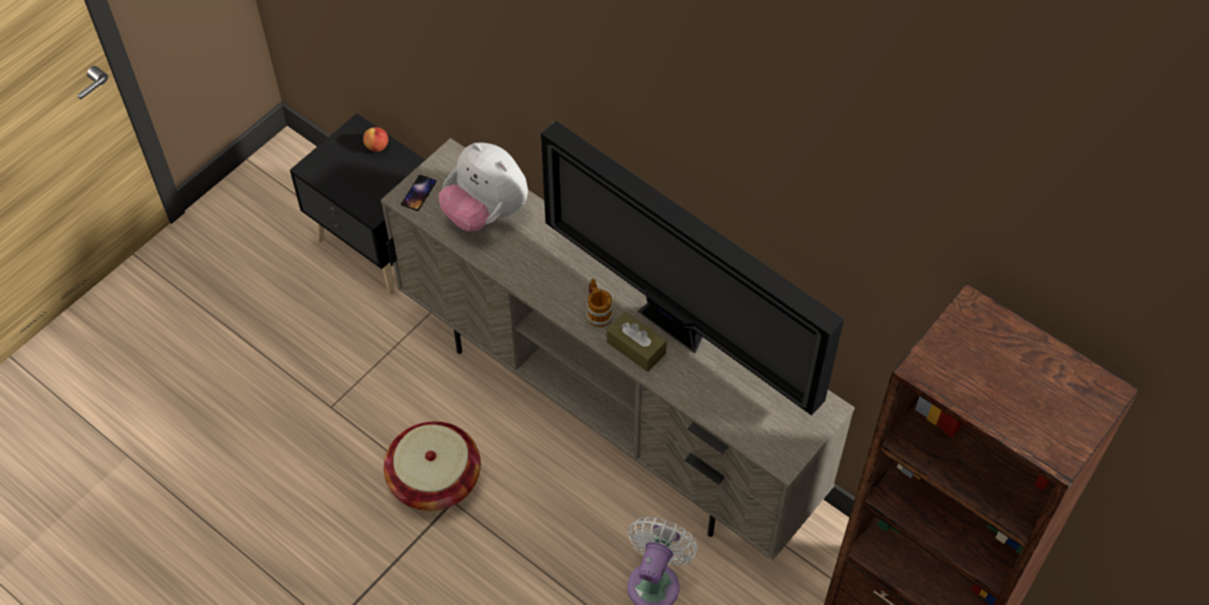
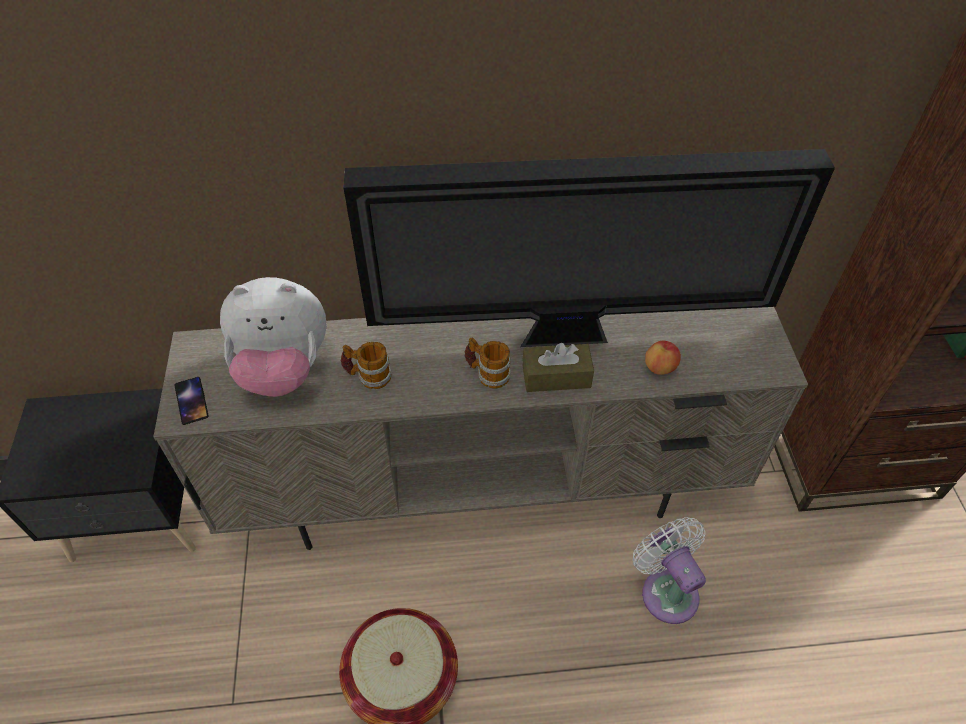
camera: 45 degrees left, 5 degrees down
apple [363,127,388,152] -> apple moved to [645,341,681,375]
none -> mug [340,342,392,389]

